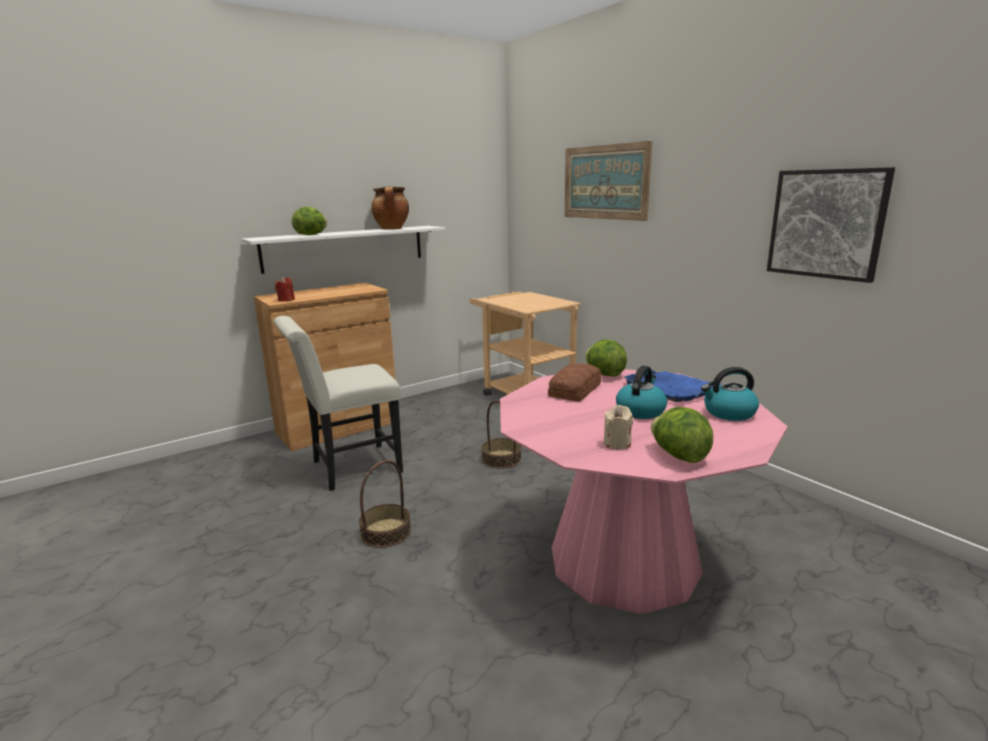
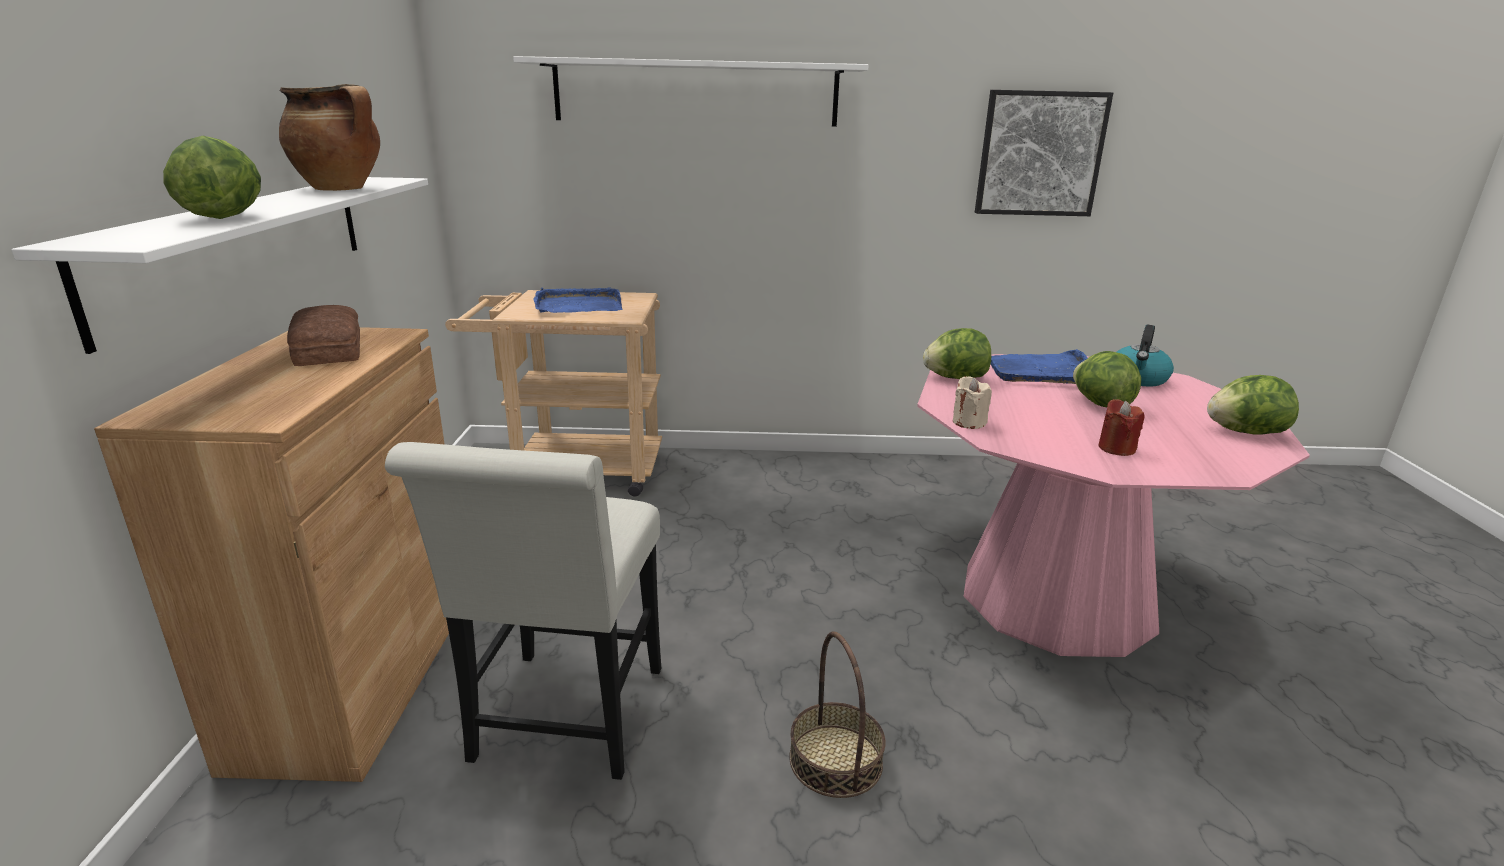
camera: 55 degrees left, 5 degrees up
red candle [275,277,295,302] -> red candle moved to [1098,399,1144,456]
basket [481,400,522,469] -> none
bread [548,363,601,402] -> bread moved to [287,305,360,366]
picture [565,141,653,221] -> white shelf [513,56,869,127]
beige candle [604,405,633,449] -> beige candle moved to [953,376,992,429]
kettle [616,366,667,419] -> lettuce [1073,351,1141,407]
none -> blue tray [534,287,622,313]

